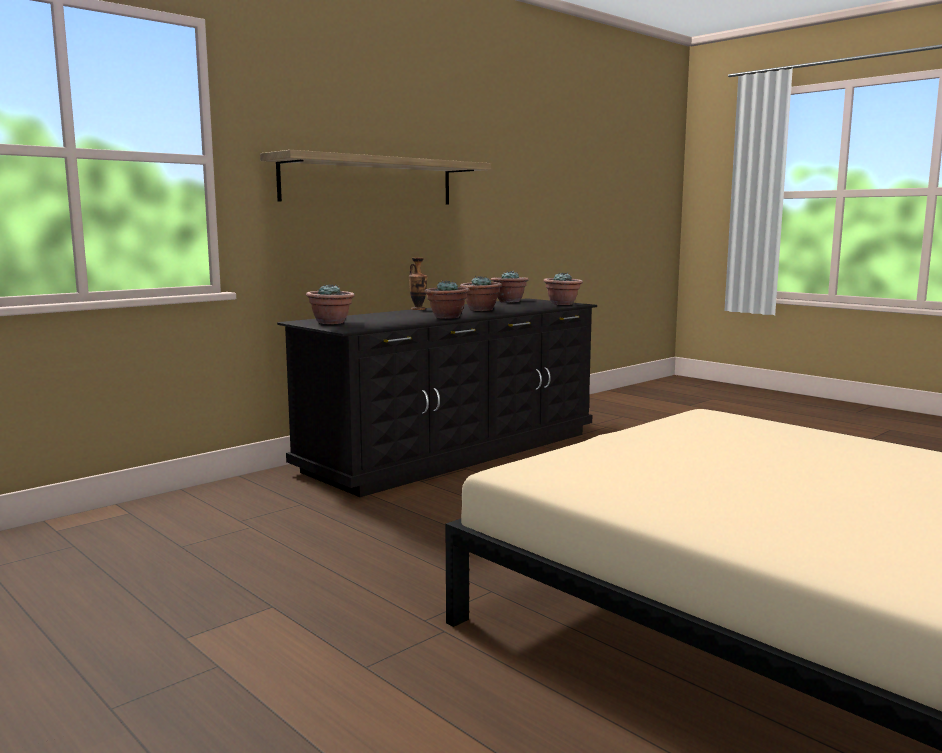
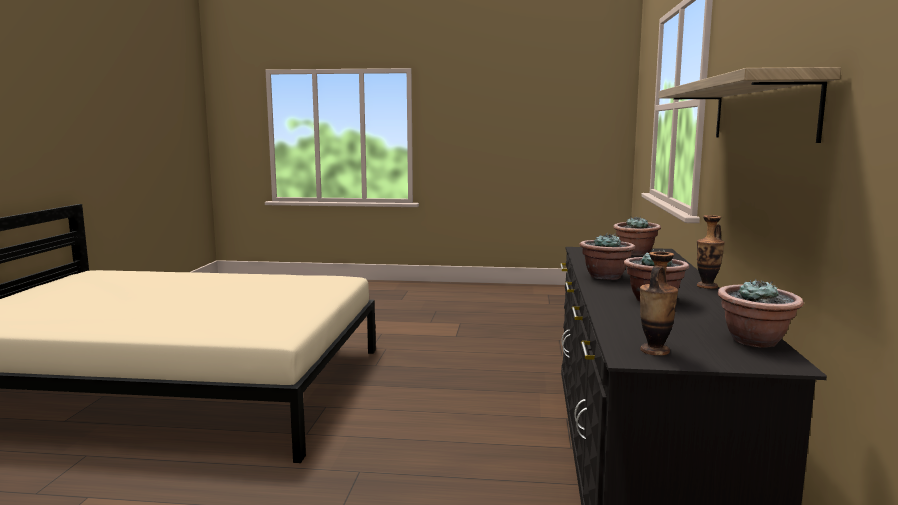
camera: 140 degrees right, 0 degrees up
potted plant [544,273,583,305] -> vase [640,252,678,355]

